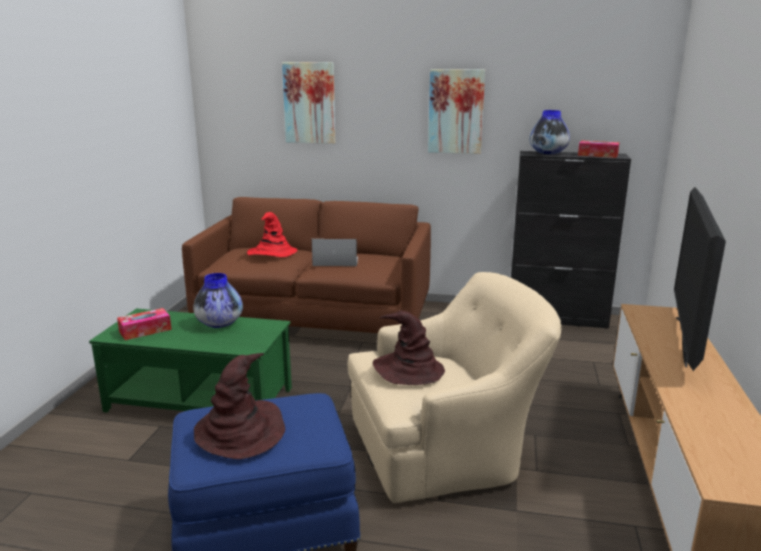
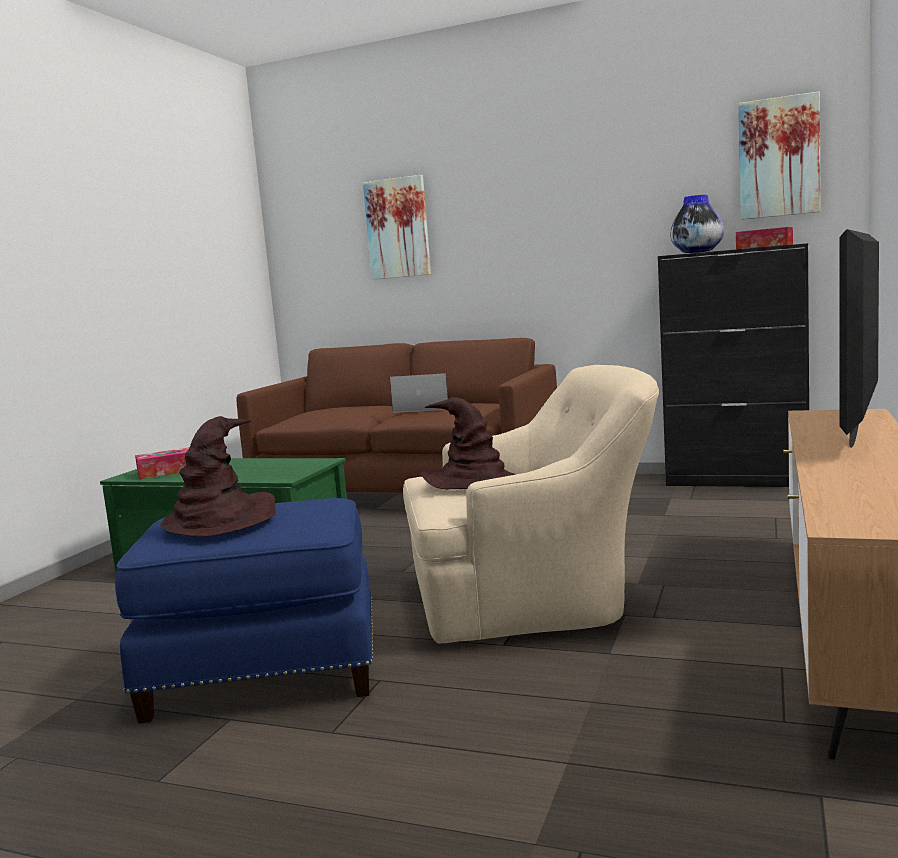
camera: 10 degrees right, 10 degrees down
vase [193,273,243,328] -> none
red hat [247,212,297,257] -> none
picture [428,69,485,154] -> picture moved to [738,91,821,220]

